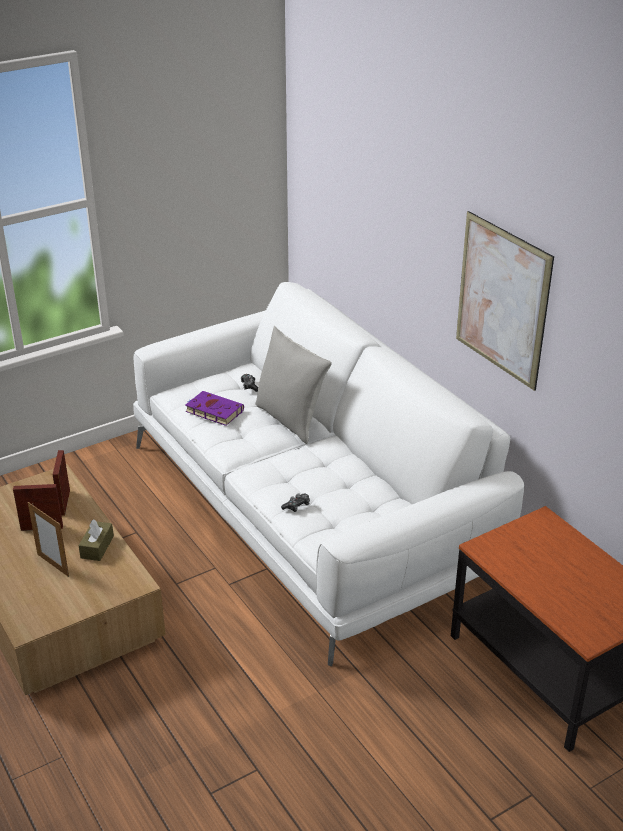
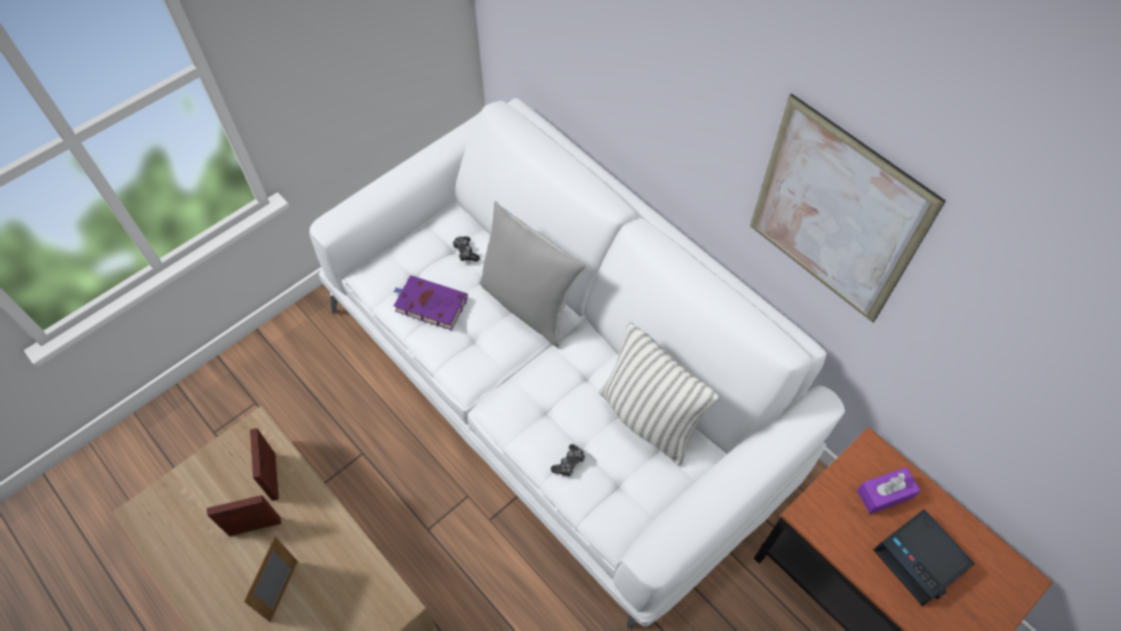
camera: 10 degrees left, 25 degrees up
picture frame [28,502,69,577] -> picture frame turned 75 degrees clockwise [244,536,298,622]
brown tissue box [78,519,114,561] -> none
none -> pillow [599,322,719,466]
none -> purple tissue box [857,467,921,514]
none -> alarm clock [873,509,975,606]

